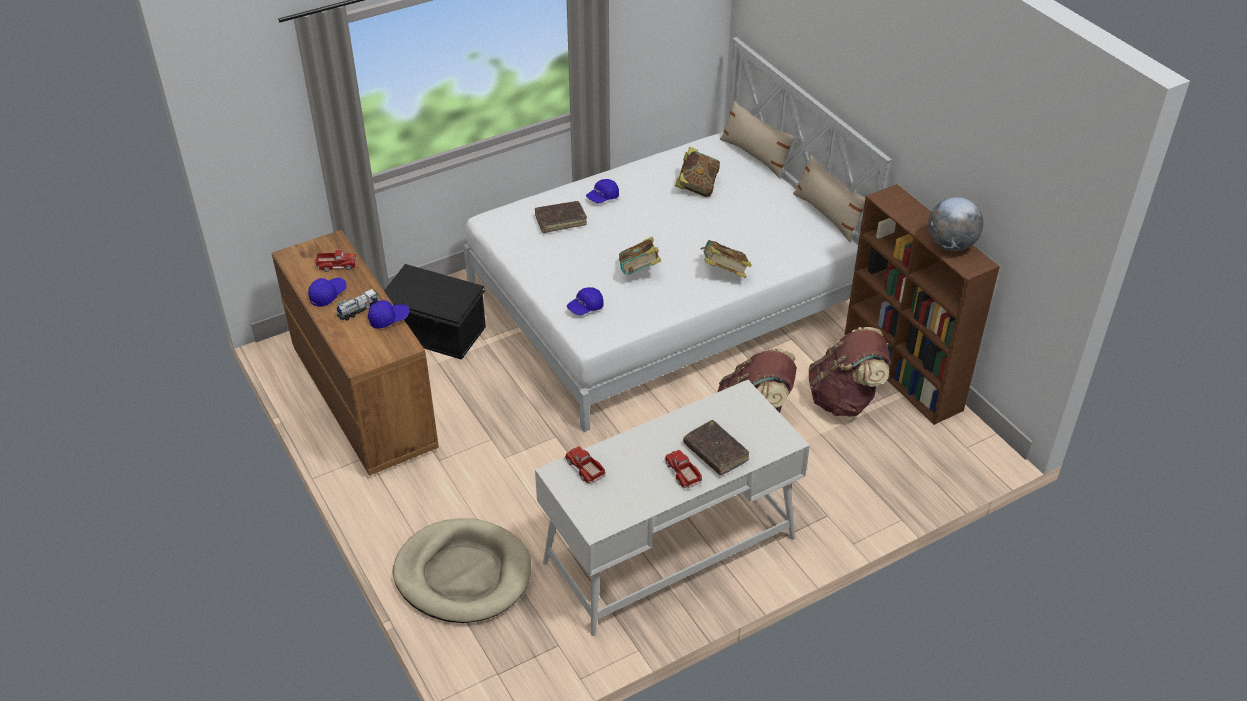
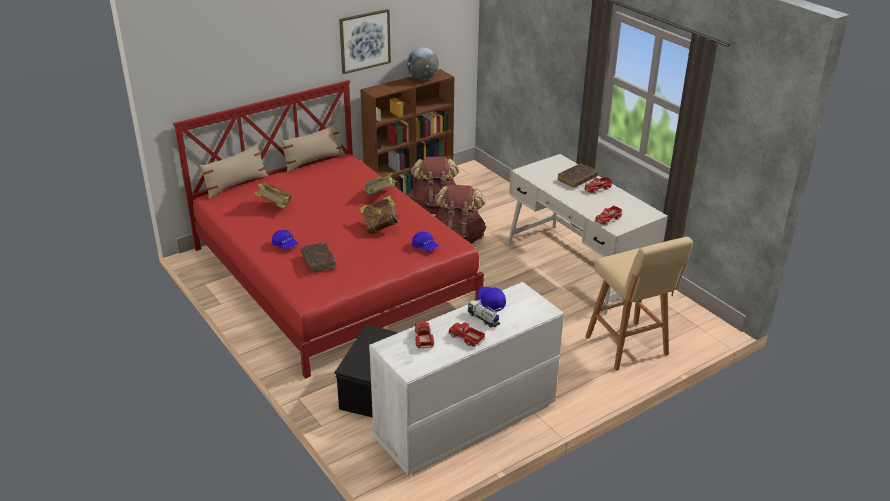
camera: 95 degrees left, 10 degrees down
brown dresser [272,230,439,476] -> white dresser [369,282,564,475]
blue cap [308,278,347,307] -> toy truck [448,322,485,347]
beige dog bed [393,518,531,623] -> beige stool [585,237,693,371]
white bed [464,37,892,432] -> red bed [173,80,484,379]
none -> picture [339,9,391,74]

